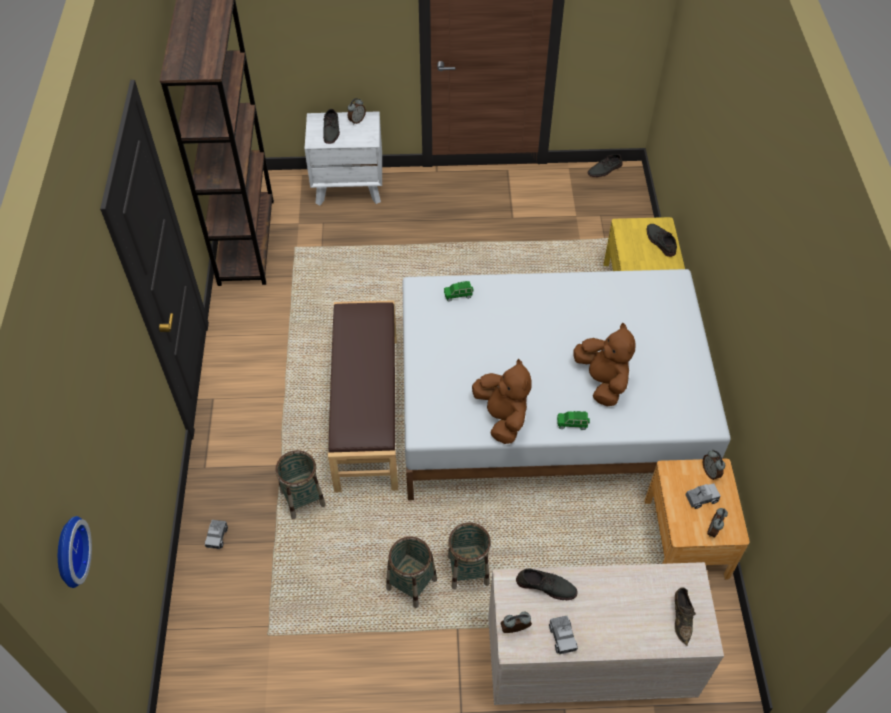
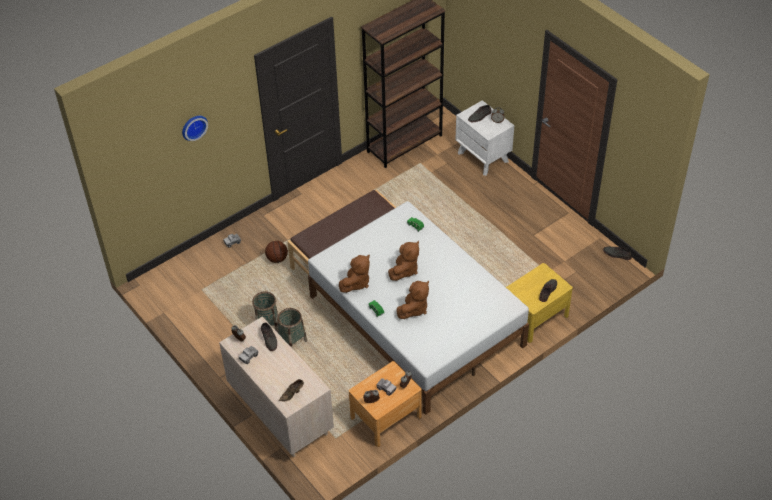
camera: 55 degrees right, 5 degrees down
wall clock [58,516,92,588] -> wall clock moved to [182,116,208,141]
basket [275,450,326,519] -> basketball [265,241,288,263]
none -> brown plush toy [388,241,419,281]

